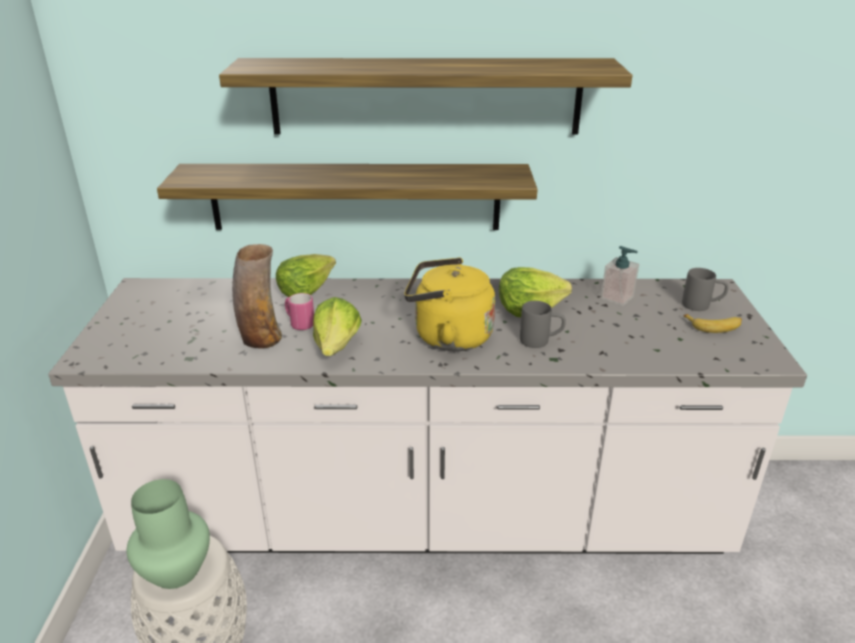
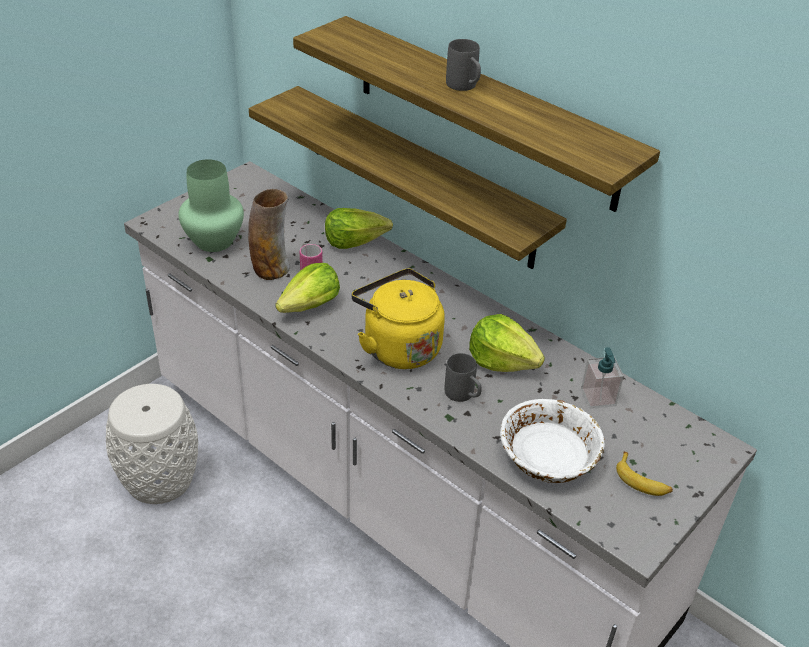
camera: 40 degrees right, 10 degrees up
green vase [127,479,210,589] -> green vase moved to [178,159,244,252]
grey mug [682,268,729,311] -> grey mug moved to [446,39,481,91]
none -> white bowl [500,399,605,483]

